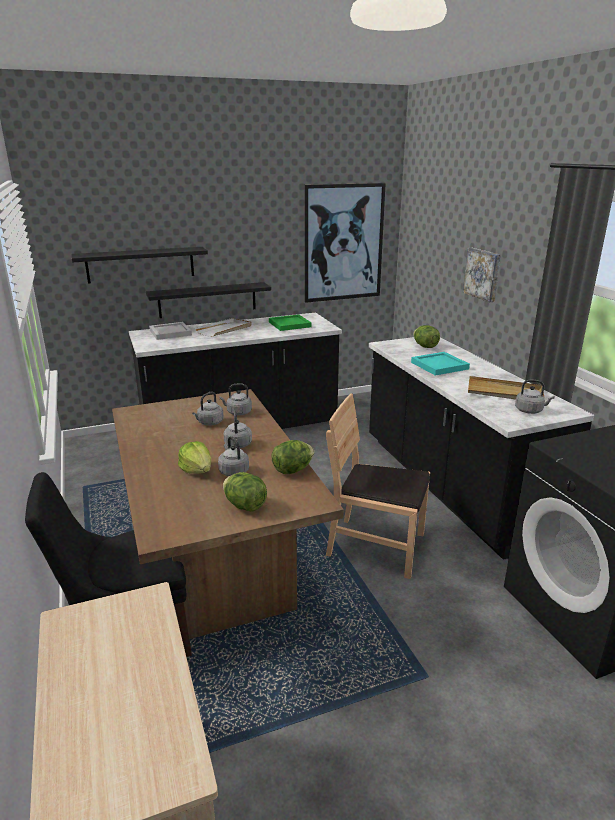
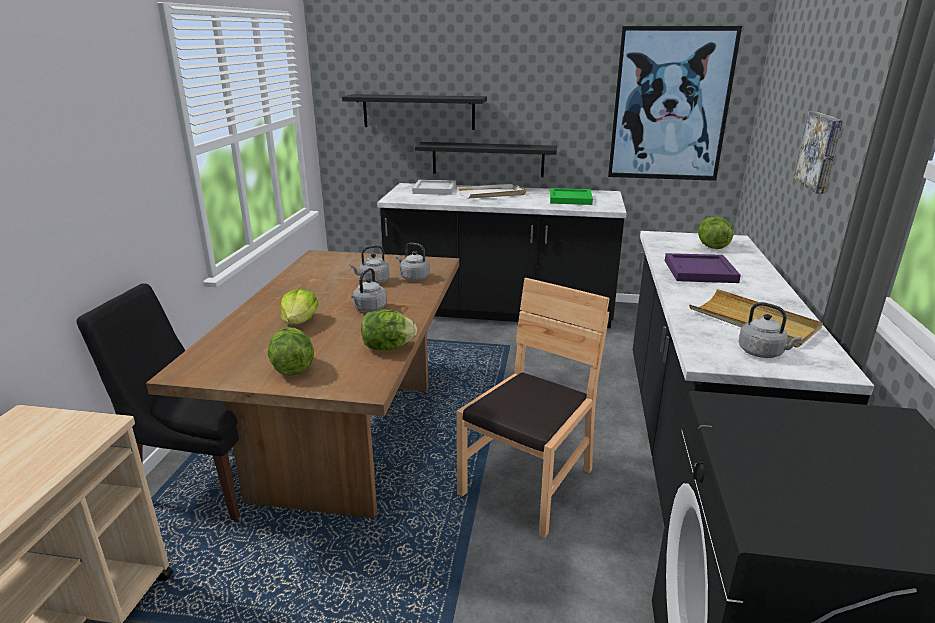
camera: 30 degrees right, 0 degrees up
grey kettle [218,436,249,476] -> none
brown chair [326,393,430,579] -> brown chair turned 75 degrees clockwise [456,278,610,538]
turquoise tray [411,352,470,376] -> purple tray [665,253,741,283]

